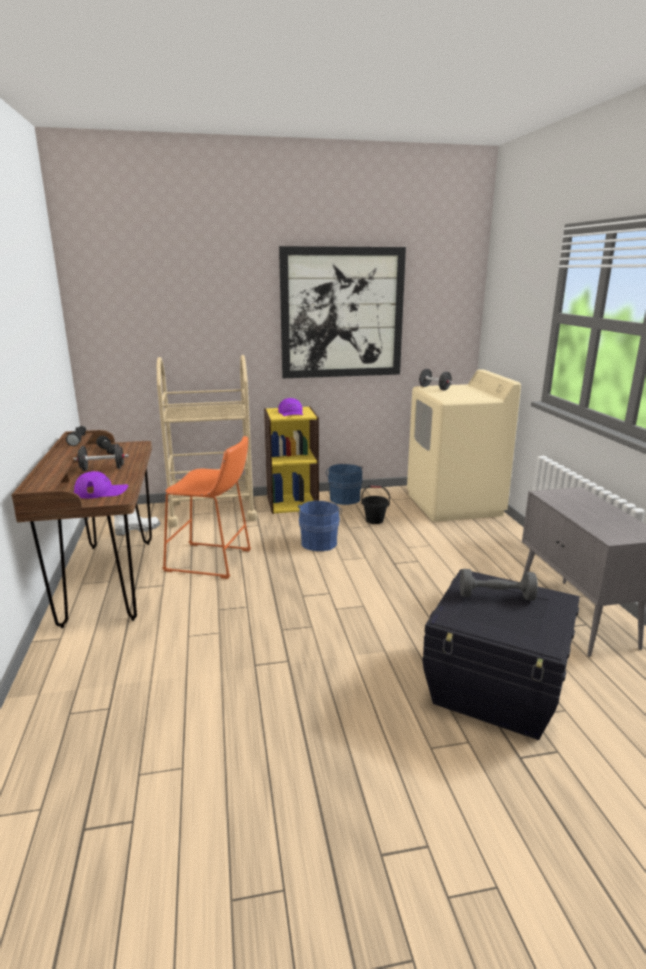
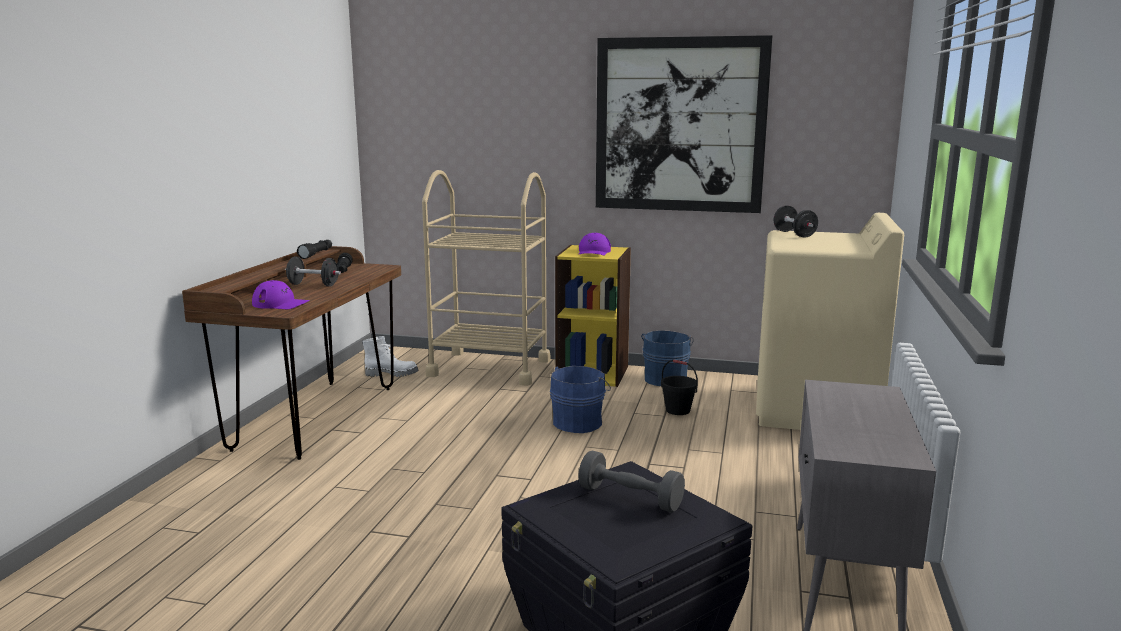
camera: 25 degrees right, 5 degrees down
orange stool [162,436,251,579] -> none

